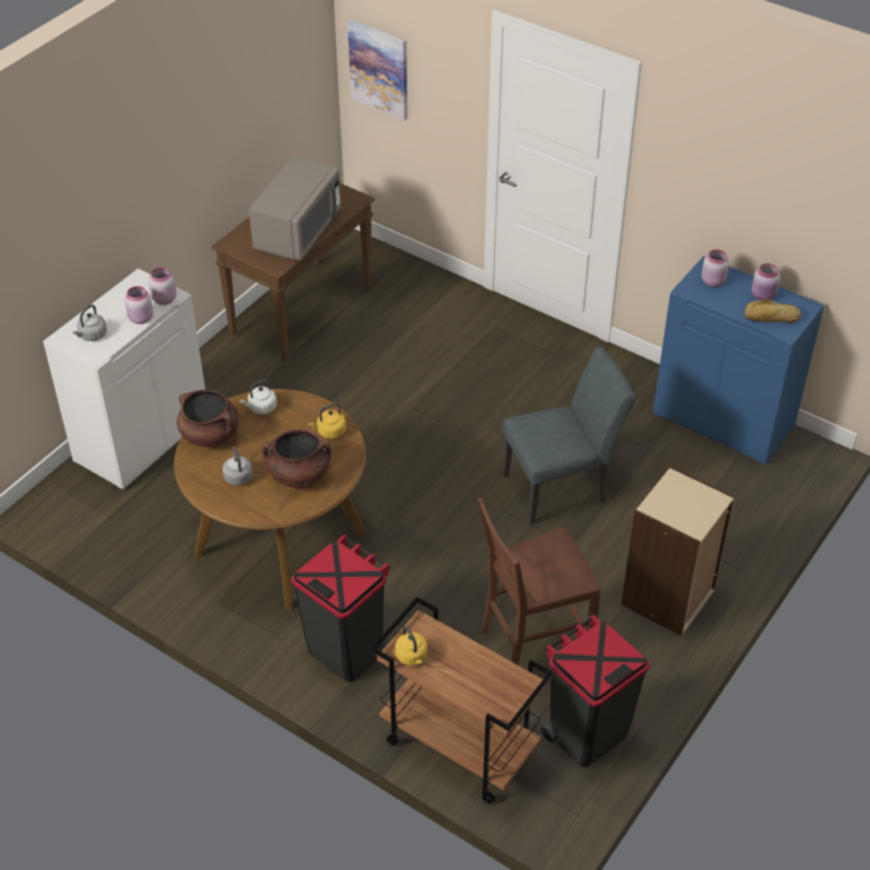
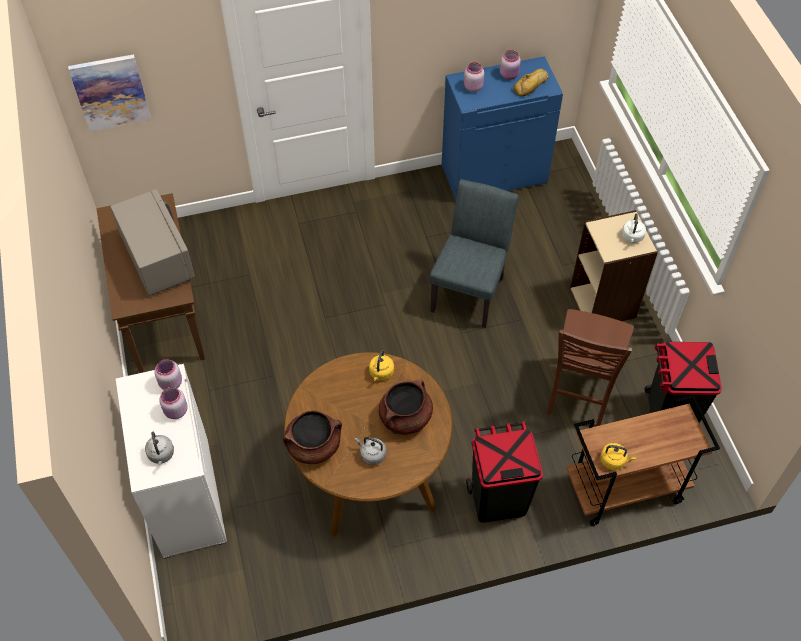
camera: 50 degrees left, 10 degrees up
white kettle [240,379,277,415] -> white kettle moved to [622,214,646,243]

